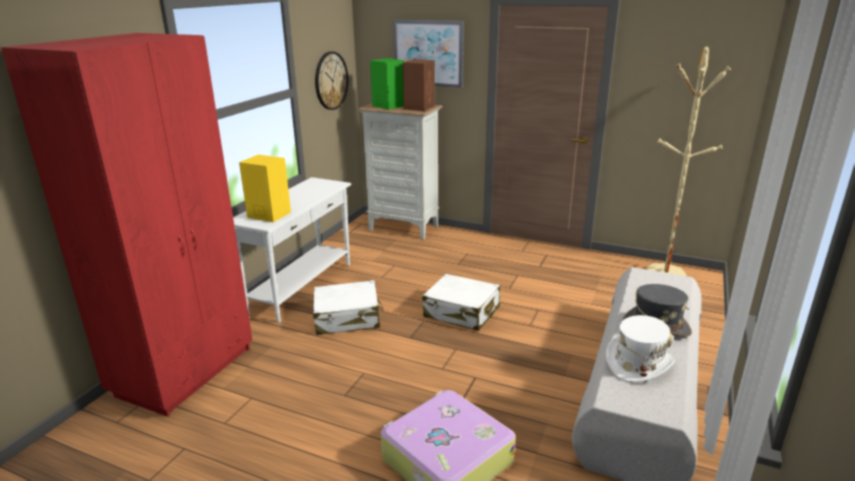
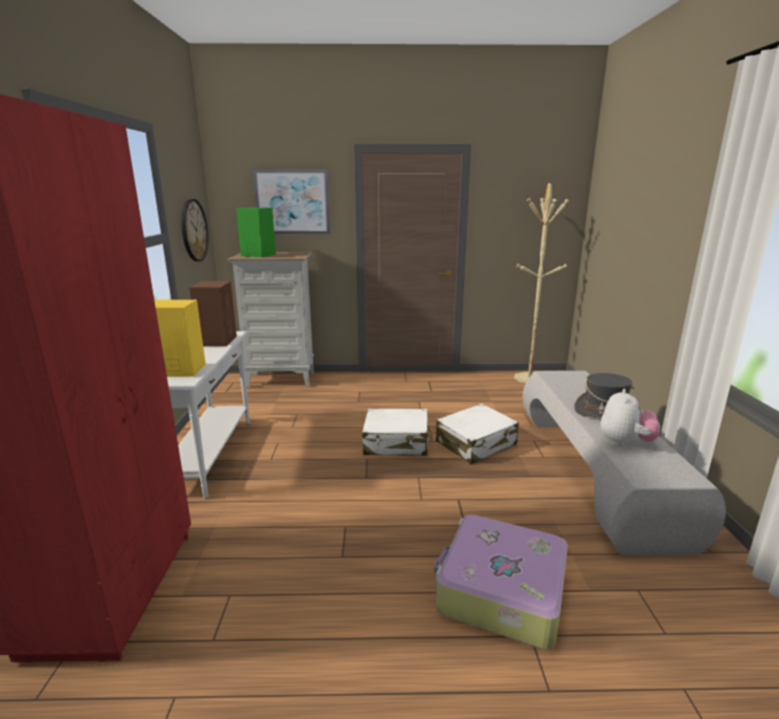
camera: 25 degrees left, 5 degrees down
white suitcase [313,280,384,335] -> white suitcase moved to [436,403,519,464]
brown speaker [403,59,435,111] -> brown speaker moved to [189,281,237,346]
white hat [606,315,675,382] -> plush toy [601,389,660,446]

